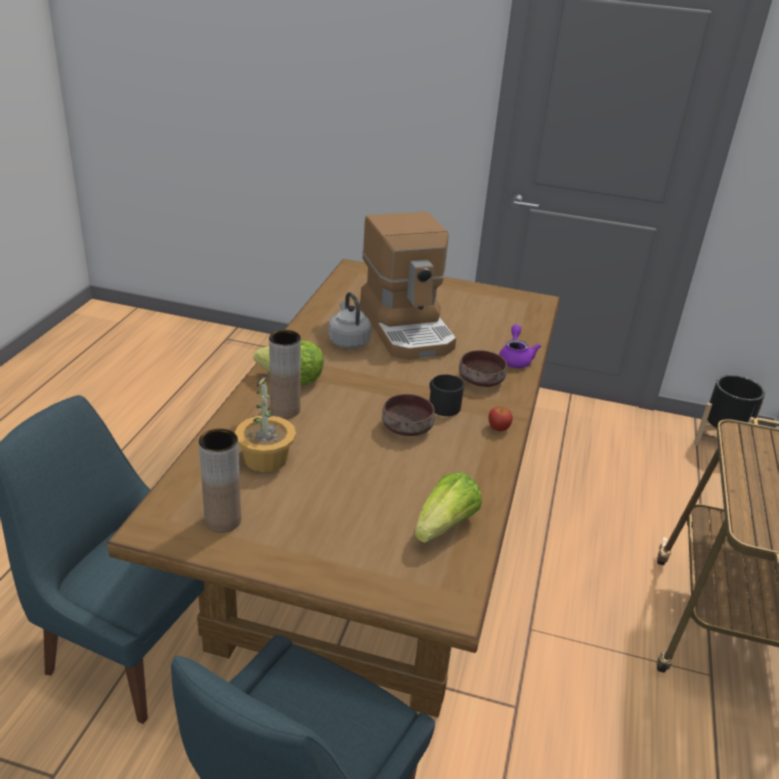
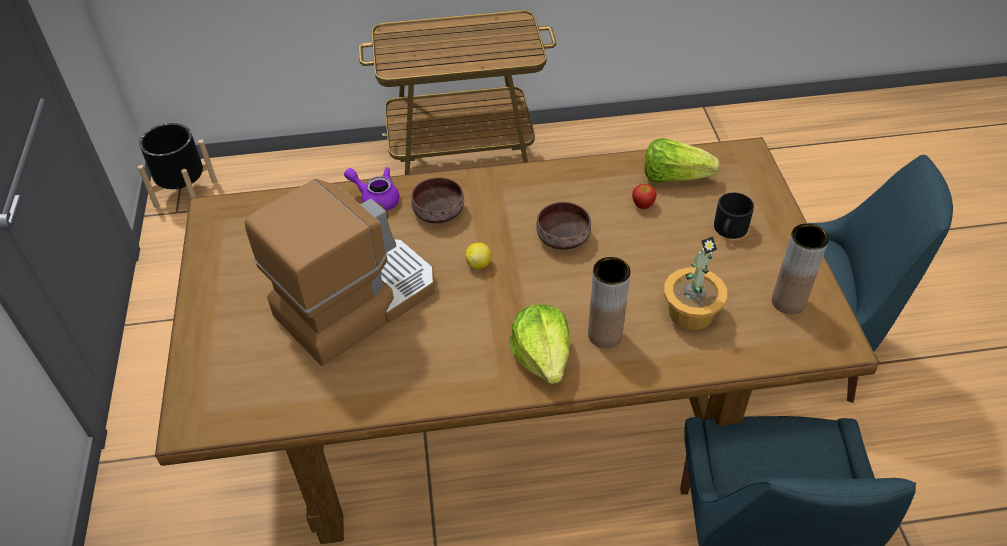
camera: 110 degrees left, 15 degrees up
grey kettle [328,292,371,349] -> none
black mug [429,375,464,416] -> black mug moved to [714,193,754,239]
apple [488,407,513,431] -> apple moved to [632,184,657,209]
purple teapot [499,325,541,368] -> purple teapot turned 45 degrees clockwise [344,167,400,211]
none -> lemon [465,243,492,269]

